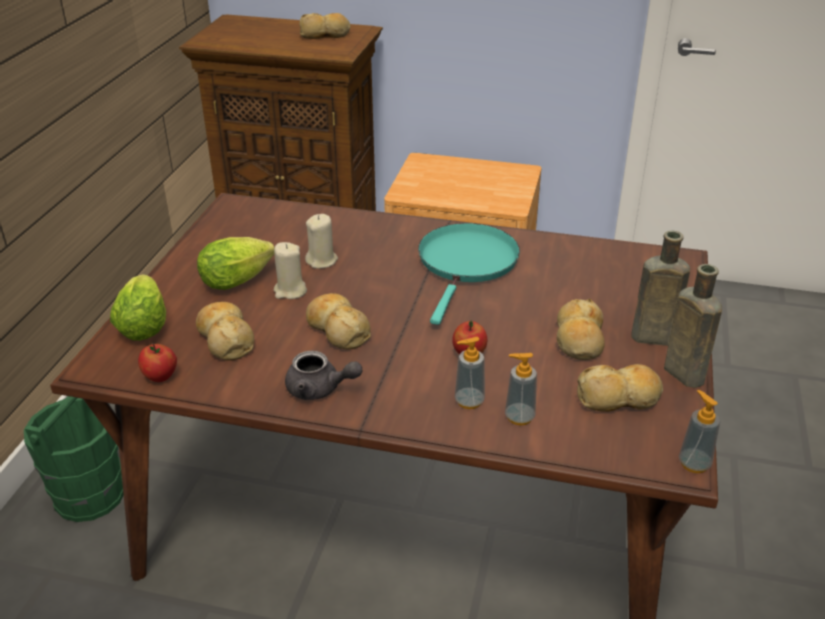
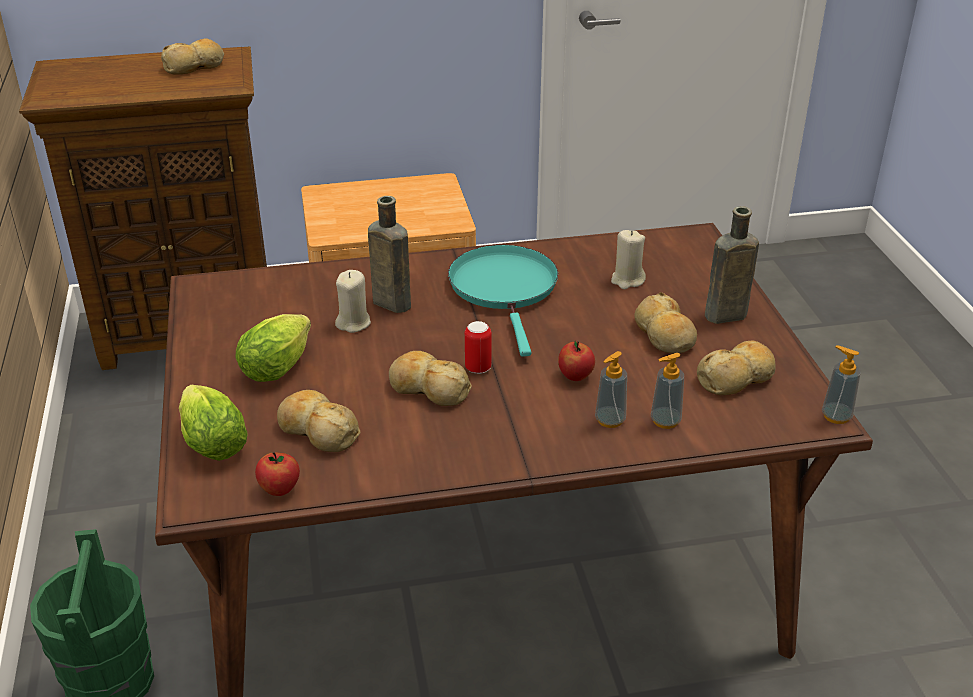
camera: 25 degrees left, 0 degrees up
beige candle [274,242,307,299] -> beige candle moved to [611,230,646,289]
grey teapot [285,351,362,400] -> none
brown bottle [664,264,722,388] -> brown bottle moved to [368,196,411,313]
none -> can [465,321,492,374]

